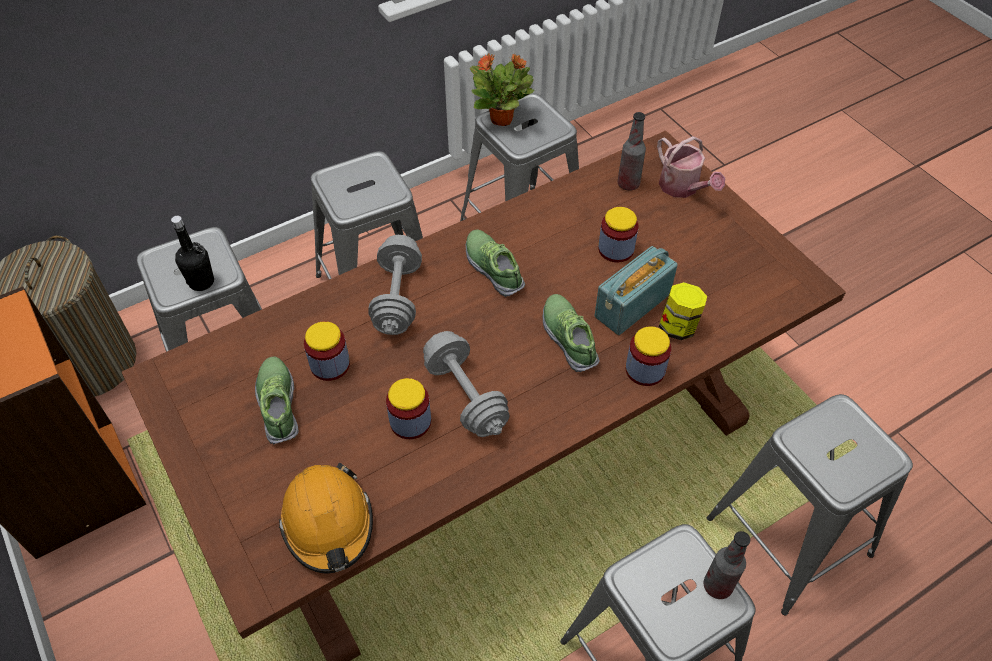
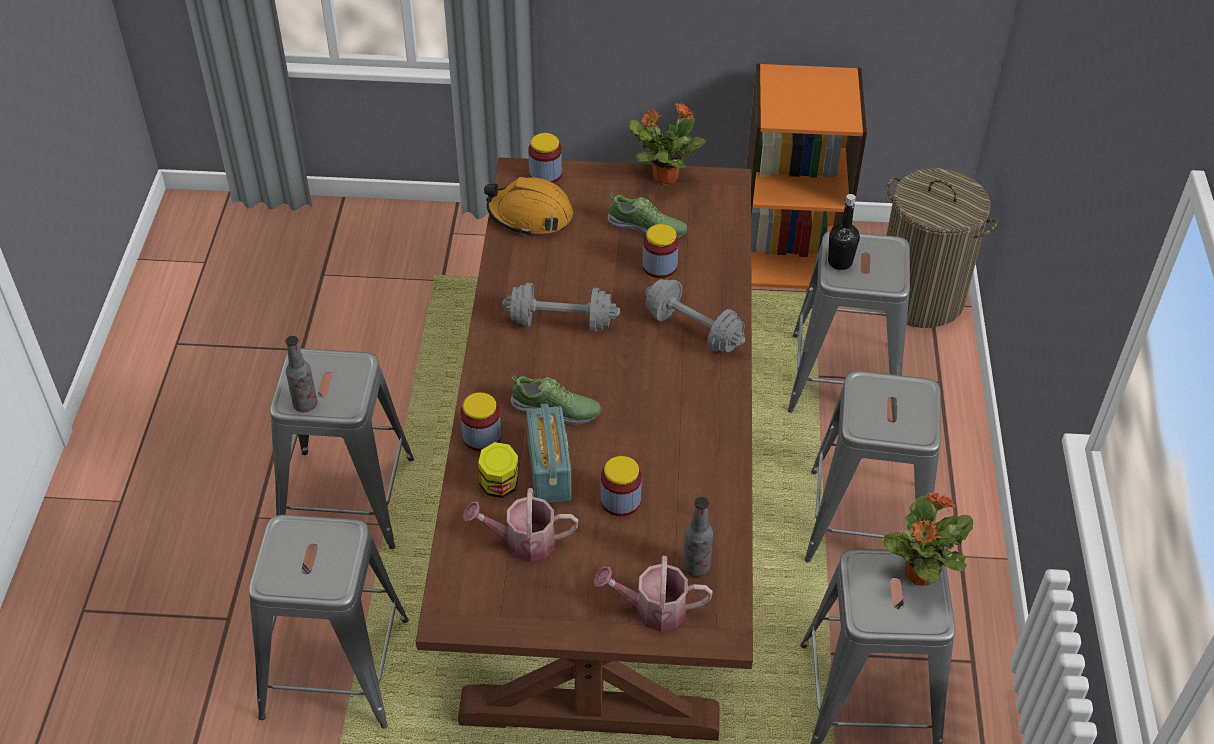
camera: 125 degrees right, 5 degrees down
jar [386,378,431,439] -> jar moved to [528,133,562,183]
shoe [466,230,525,297] -> none
none -> watering can [463,488,578,562]
none -> potted plant [629,103,706,185]

